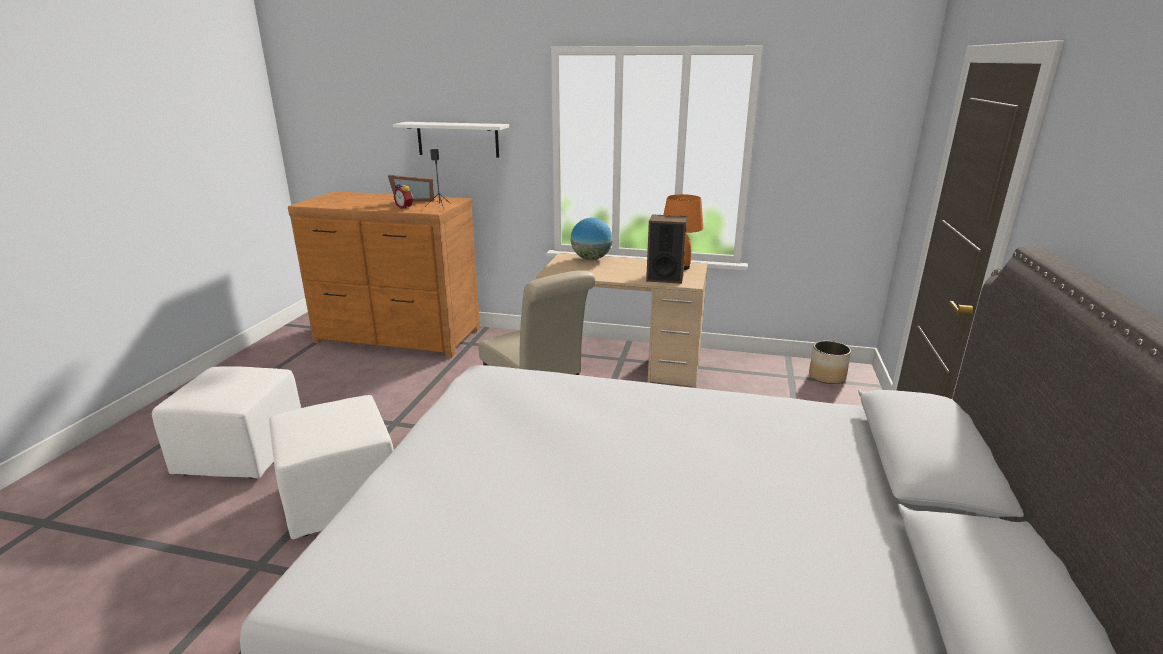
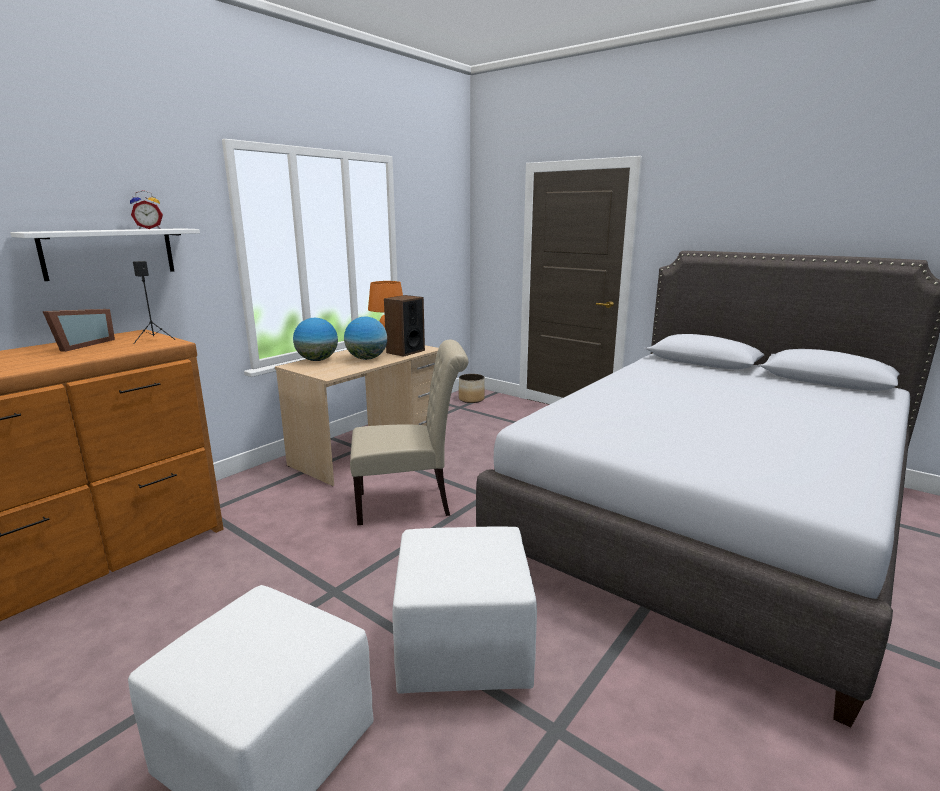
camera: 65 degrees left, 5 degrees down
alarm clock [394,180,413,209] -> alarm clock moved to [130,190,163,229]
none -> globe [344,317,387,360]

